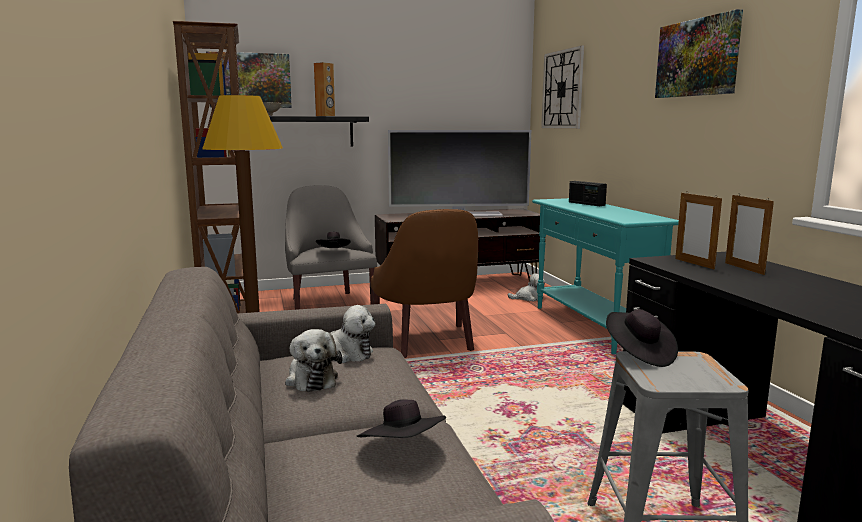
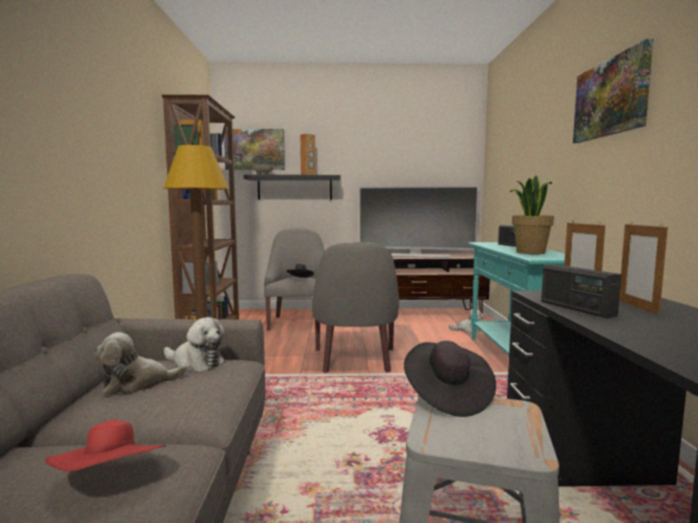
camera: 15 degrees right, 5 degrees down
plush toy [285,329,342,392] -> plush toy turned 75 degrees clockwise [94,332,187,395]
black hat [357,399,446,438] -> red hat [45,420,166,471]
brown armchair [371,209,478,358] -> grey armchair [312,242,399,373]
wall clock [541,45,584,129] -> none
none -> potted plant [510,176,554,254]
none -> radio [541,264,621,318]

